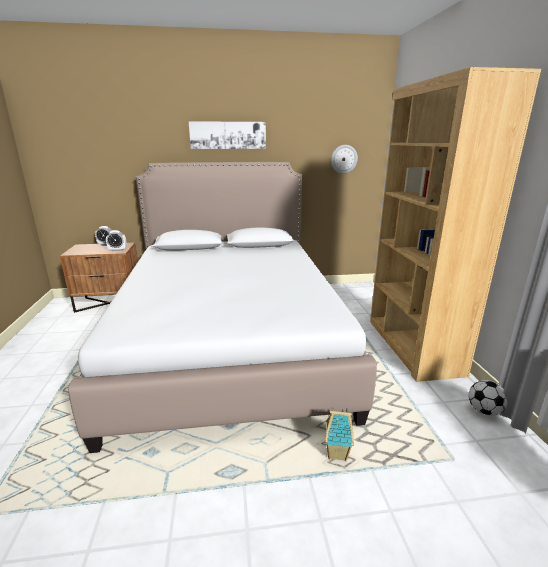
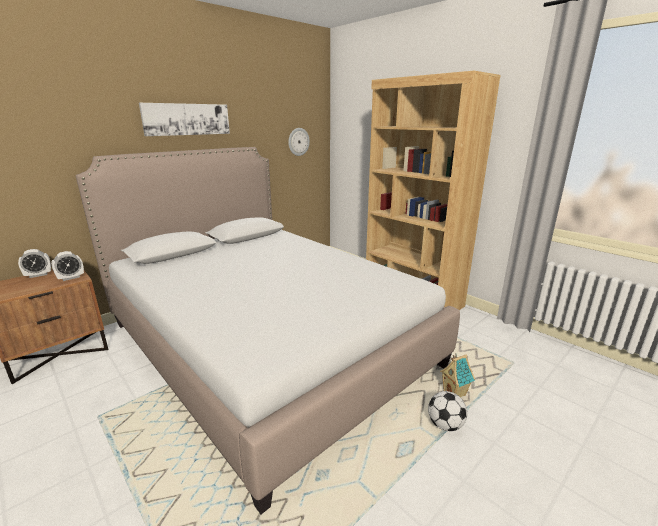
camera: 35 degrees left, 0 degrees up
football [469,380,507,416] -> football moved to [428,391,467,431]

